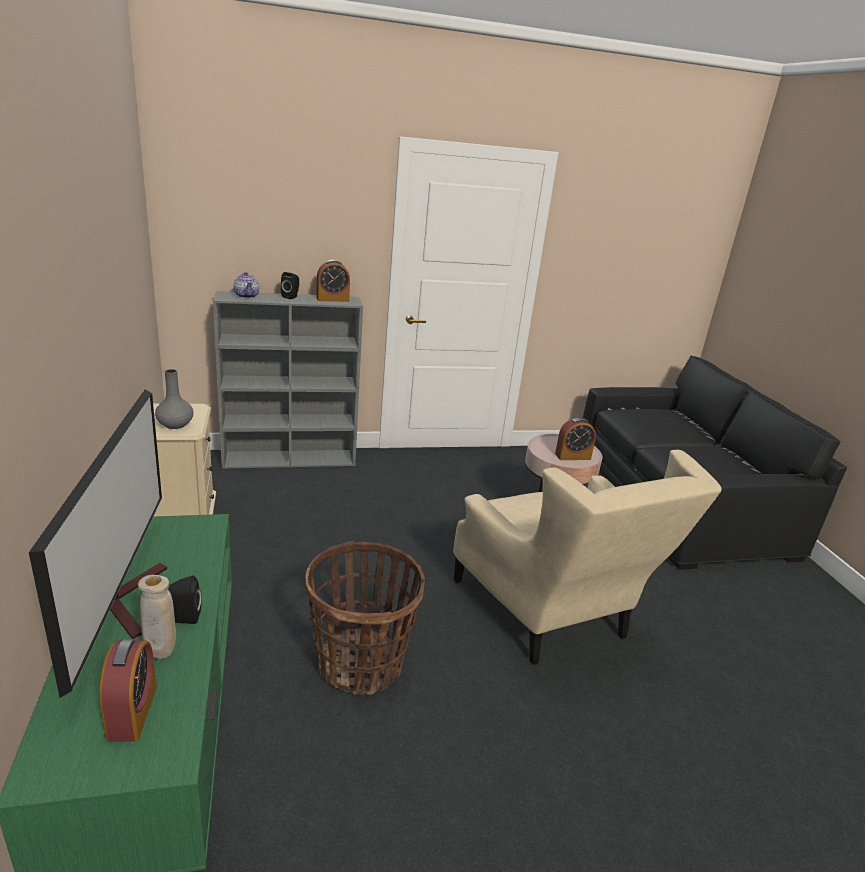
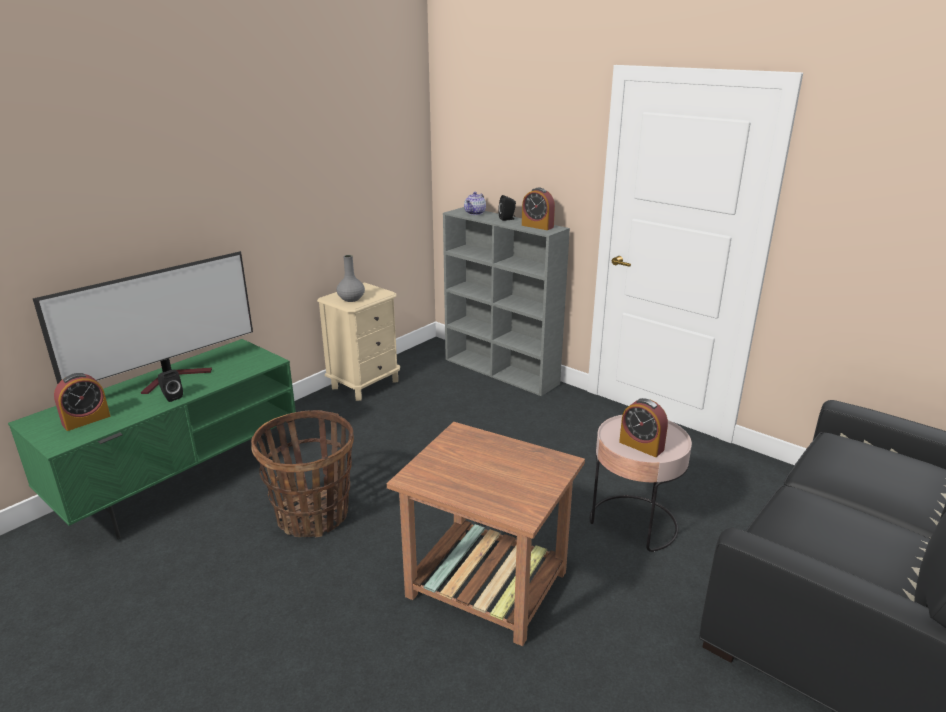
camera: 55 degrees right, 0 degrees up
beige vase [138,575,176,659] -> none
beige armchair [453,450,722,665] -> brown side table [387,422,585,646]

